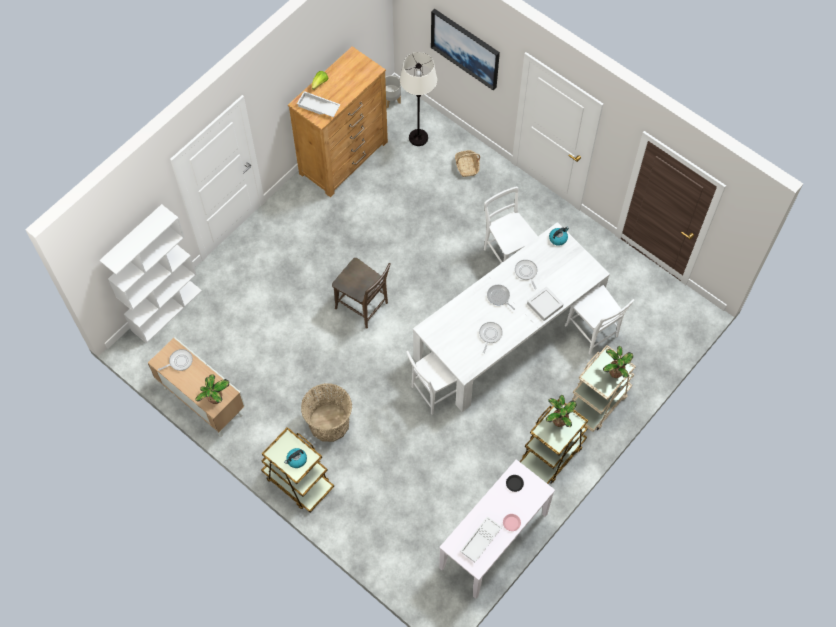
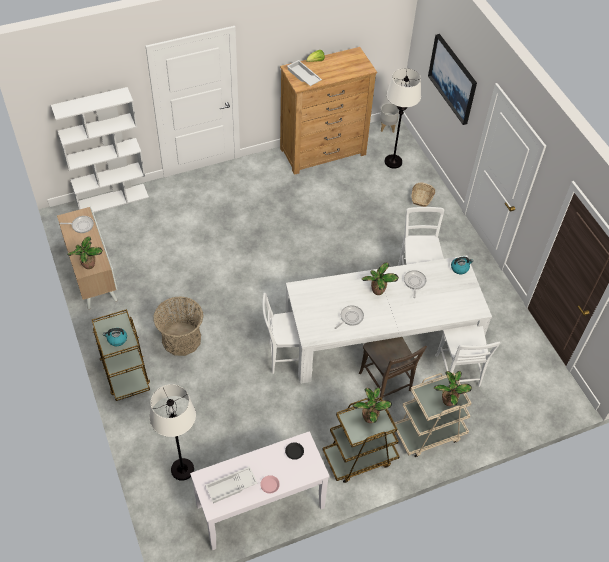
camera: 25 degrees right, 10 degrees down
brown chair [332,258,391,329] -> brown chair moved to [359,337,427,399]
frying pan [487,285,515,310] -> potted plant [362,262,399,295]
grey tray [527,287,563,321] -> none
none -> white floor lamp [150,384,196,481]

